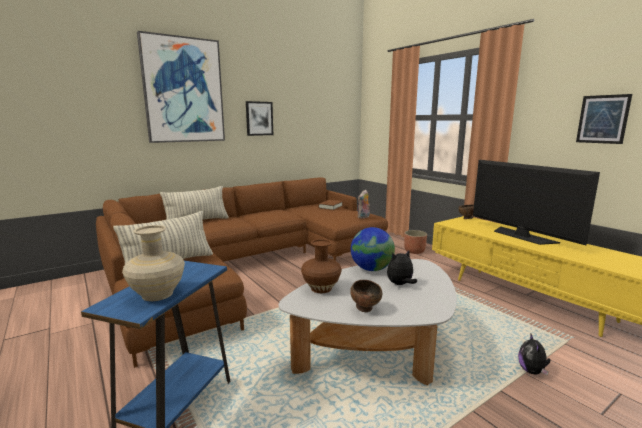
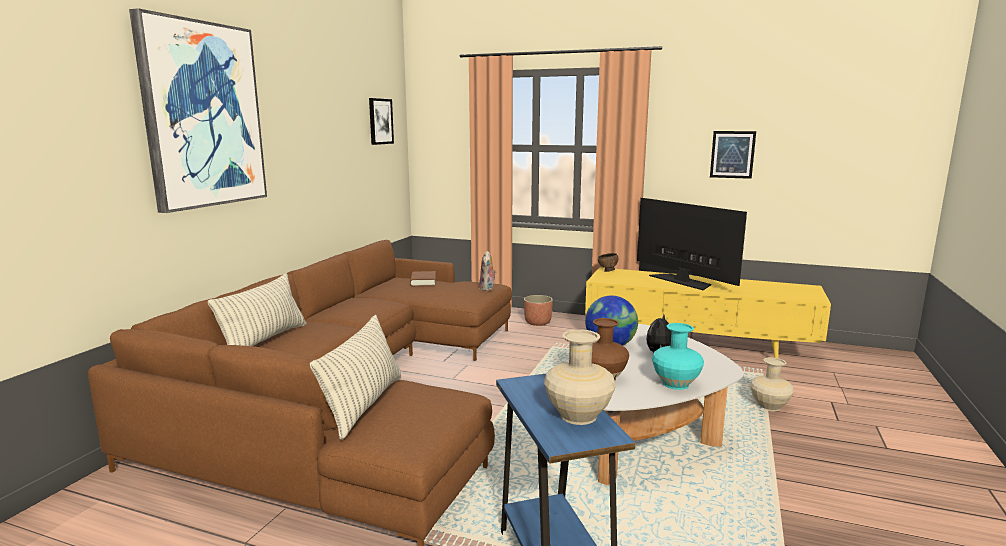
camera: 35 degrees left, 0 degrees up
picture [246,101,273,136] -> picture moved to [369,98,394,145]
brown bowl [350,280,382,312] -> turquoise vase [652,323,704,390]
television [473,160,600,245] -> television turned 150 degrees counterclockwise [637,198,747,290]
plush toy [518,333,550,375] -> beige vase [750,357,794,411]

